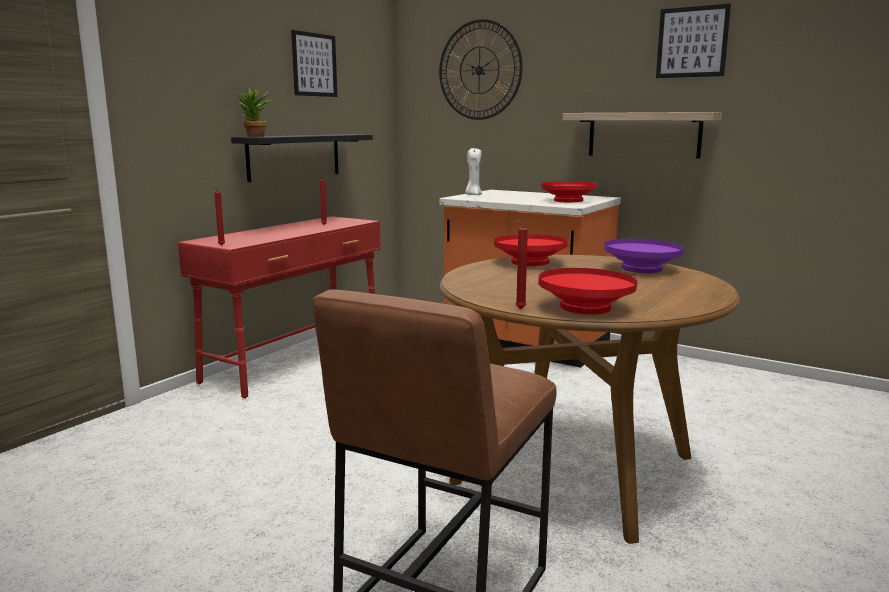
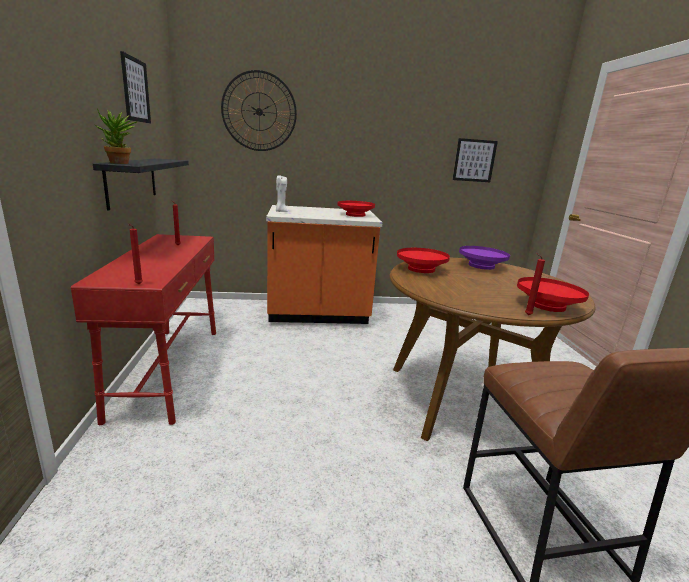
camera: 40 degrees left, 5 degrees up
shelf [563,112,722,159] -> none
picture [656,3,731,78] -> picture moved to [452,138,498,182]

